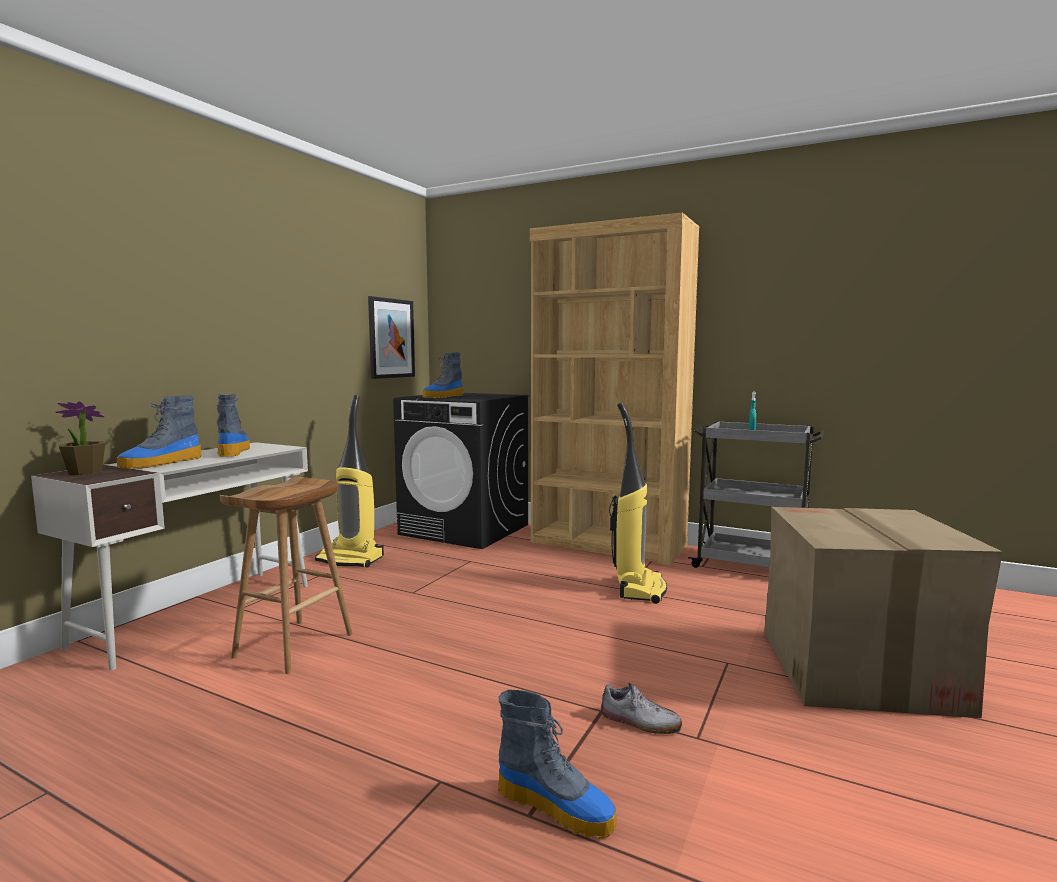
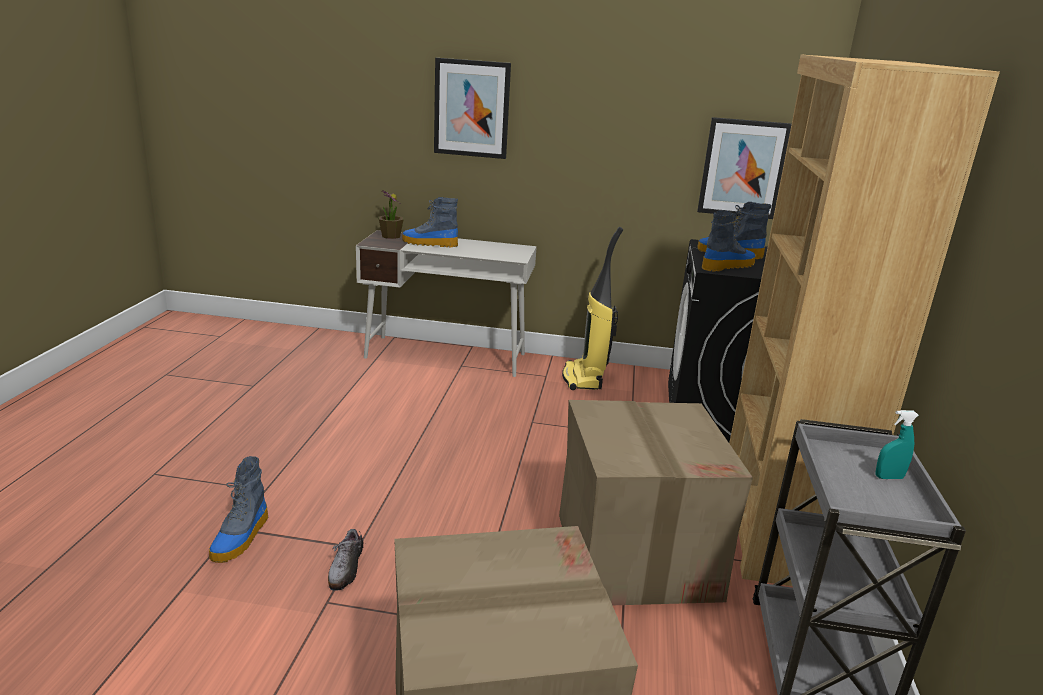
camera: 70 degrees right, 15 degrees up
boot [217,393,250,457] -> boot moved to [702,210,756,272]
brown stool [220,477,353,674] -> none
vacuum cleaner [609,402,667,604] -> cardboard box [559,400,753,605]
none -> picture [434,58,511,159]

